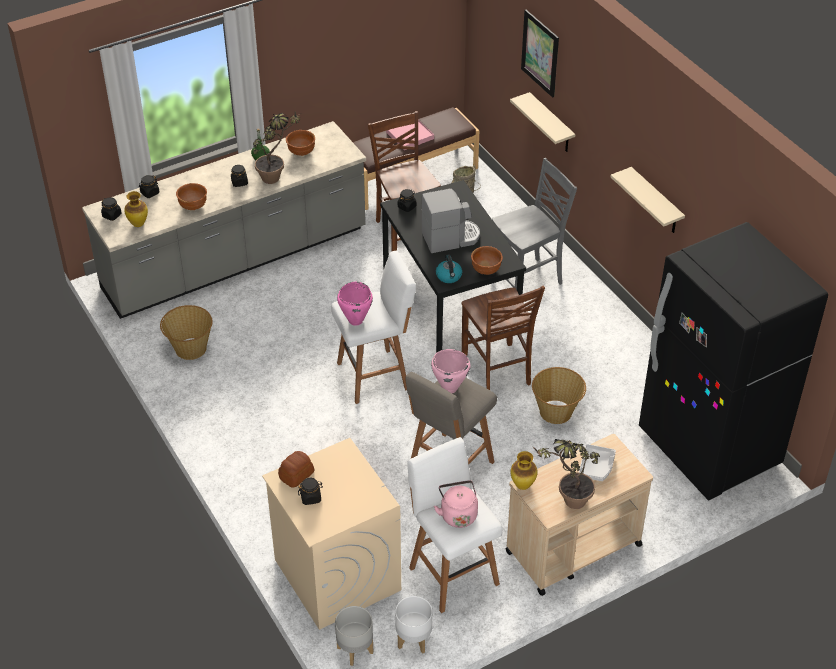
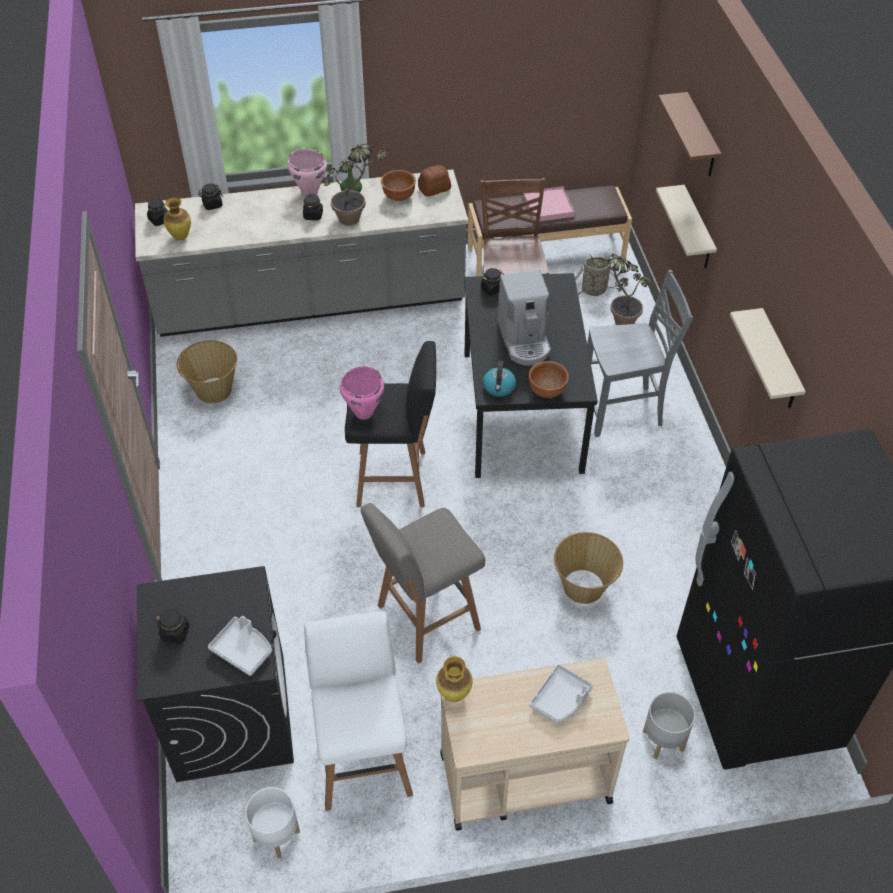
camera: 20 degrees right, 5 degrees up
brown bowl [176,183,207,210] -> none
beige washing machine [262,438,401,630] -> black washing machine [137,566,294,782]
bread [278,451,314,488] -> bread moved to [418,165,451,197]
white stool [331,251,416,404] -> black stool [345,341,436,507]
grey planter [335,606,373,666] -> grey planter moved to [643,692,695,759]
coffee machine [422,188,480,253] -> coffee machine turned 75 degrees clockwise [498,270,551,366]
pink cooking pot [431,349,471,393] -> pink cooking pot moved to [287,148,327,196]
pink kettle [434,480,478,528] -> none
brown chair [462,286,545,390] -> none
picture [521,10,559,98] -> brown shelf [658,92,722,177]
potted plant [532,439,600,509] -> potted plant moved to [589,253,652,325]
none -> grey tray [208,616,272,676]

